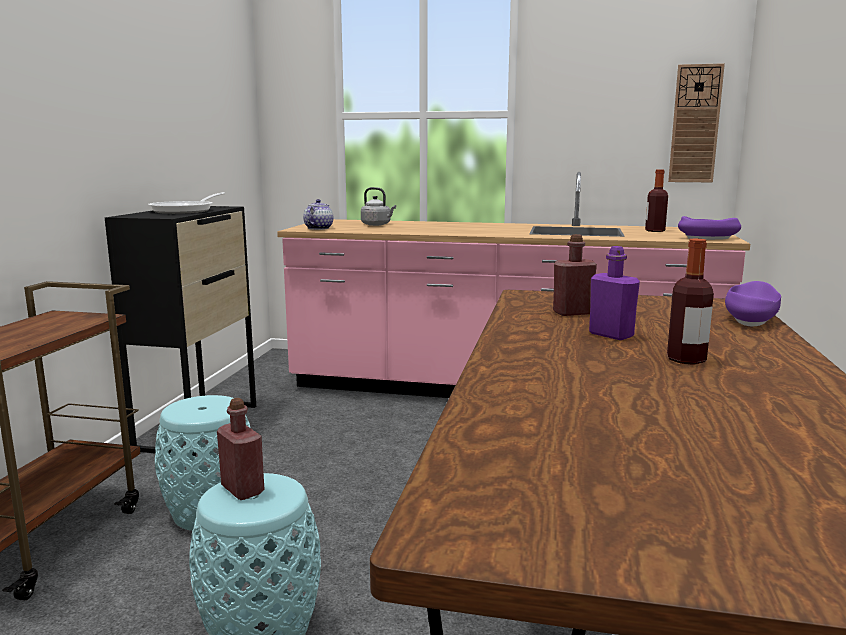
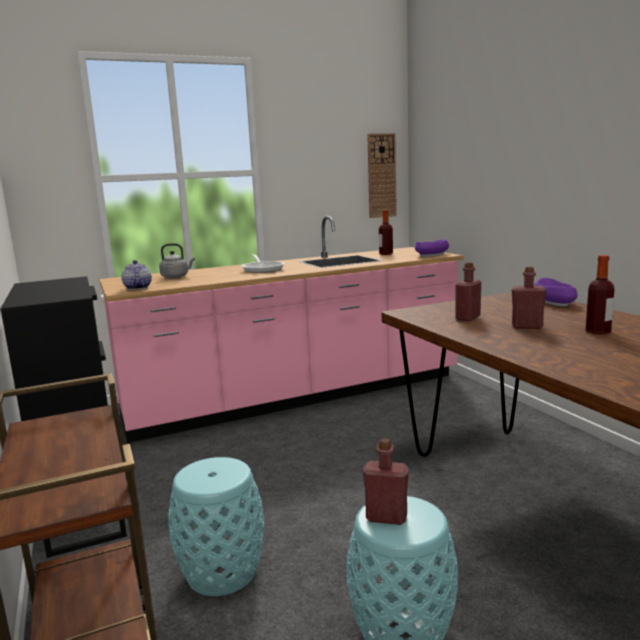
camera: 35 degrees left, 0 degrees up
frying pan [148,192,225,214] -> frying pan moved to [242,254,285,273]
purple bottle [589,246,640,340] -> red bottle [512,266,546,329]

